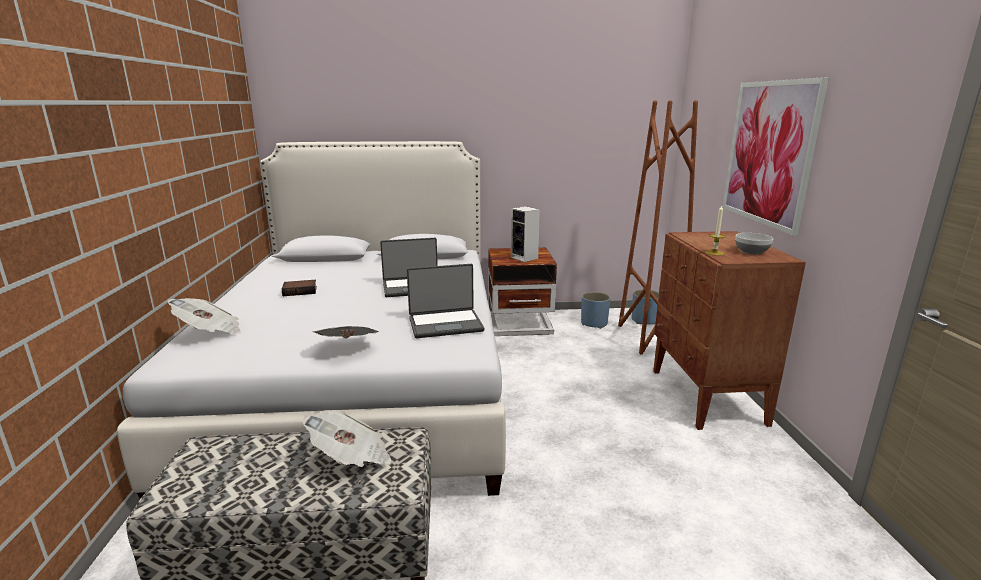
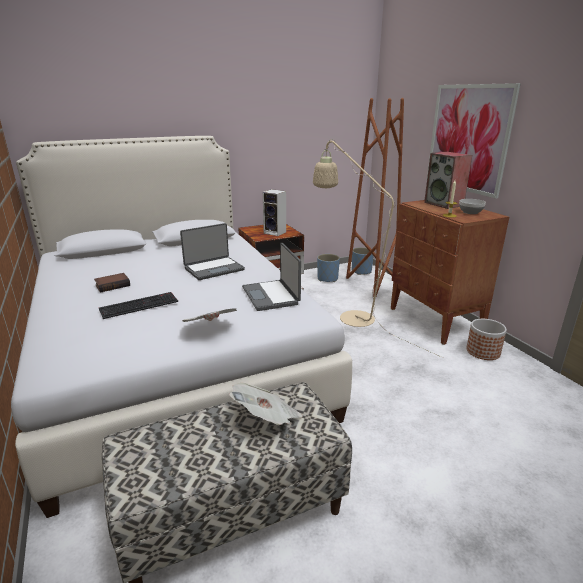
camera: 20 degrees left, 5 degrees up
newspaper [167,298,241,334] -> none
laptop [407,264,484,338] -> laptop turned 105 degrees clockwise [242,243,301,311]
none -> keyboard [99,292,178,319]
none -> beige floor lamp [313,139,443,358]
none -> speaker [424,152,472,209]
none -> planter [466,319,507,360]

